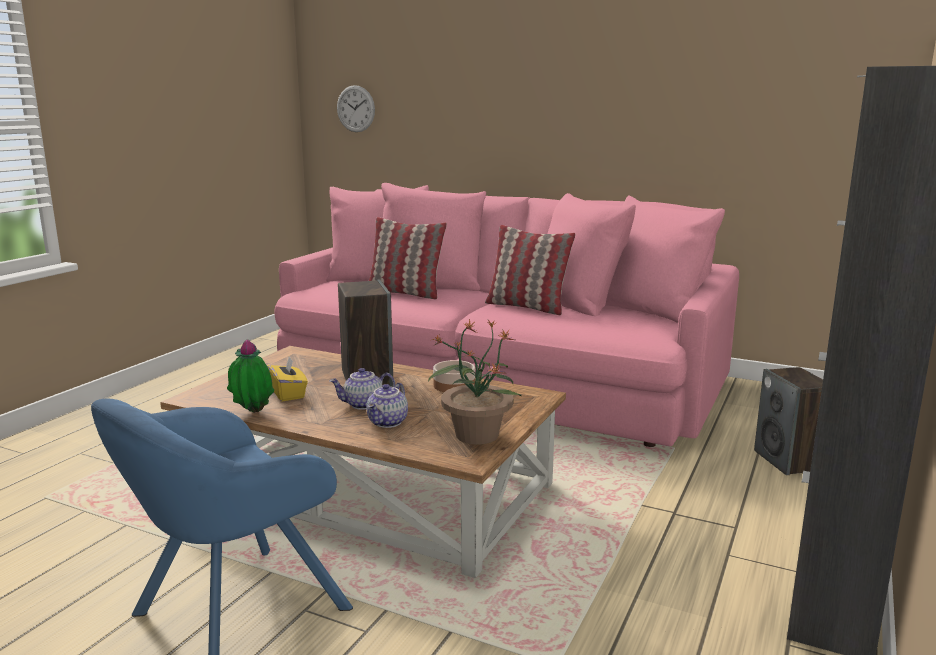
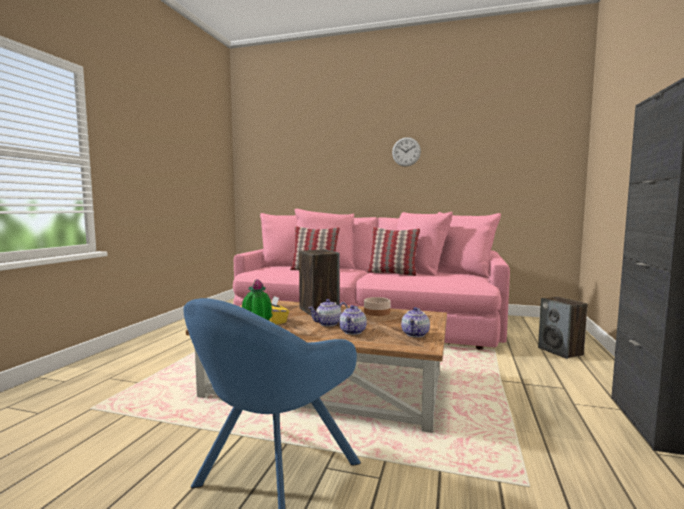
camera: 10 degrees left, 10 degrees down
wall clock [337,85,375,132] -> wall clock moved to [392,137,421,167]
potted plant [428,319,522,445] -> teapot [401,307,430,338]

